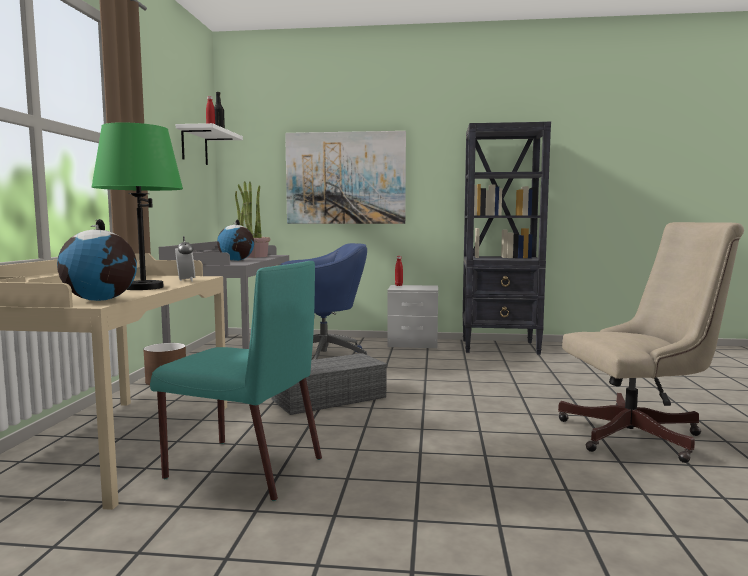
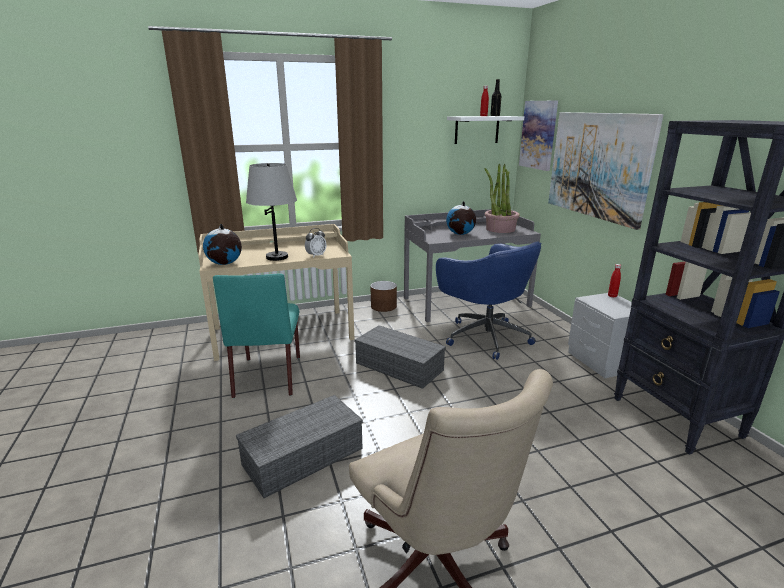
camera: 65 degrees right, 15 degrees up
green table lamp [92,122,183,290] -> grey table lamp [246,163,297,261]
none -> grey storage box [236,395,363,498]
none -> picture [519,100,558,171]

